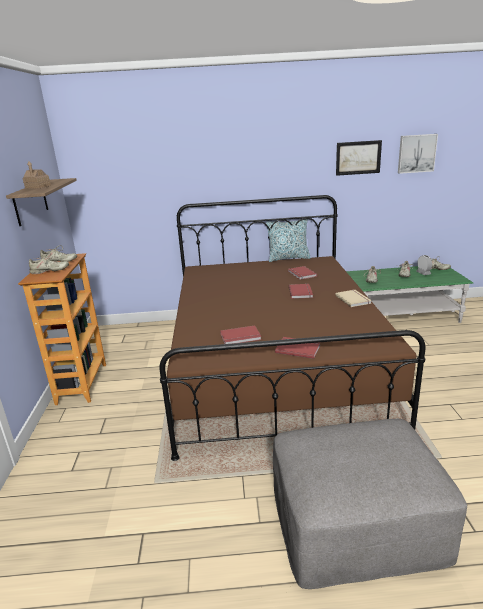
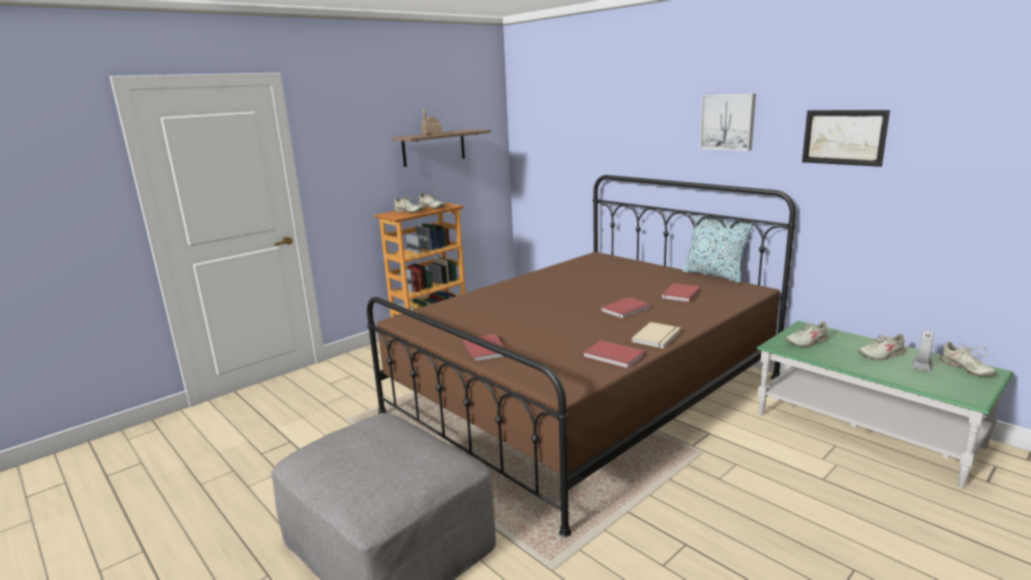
camera: 50 degrees right, 5 degrees down
red book [220,325,261,344] -> red book moved to [583,340,645,369]
picture [398,134,438,174] -> picture moved to [700,94,756,151]

